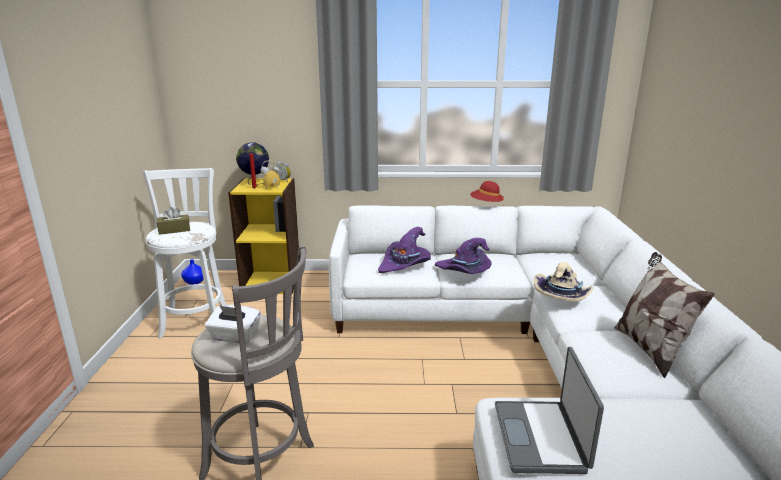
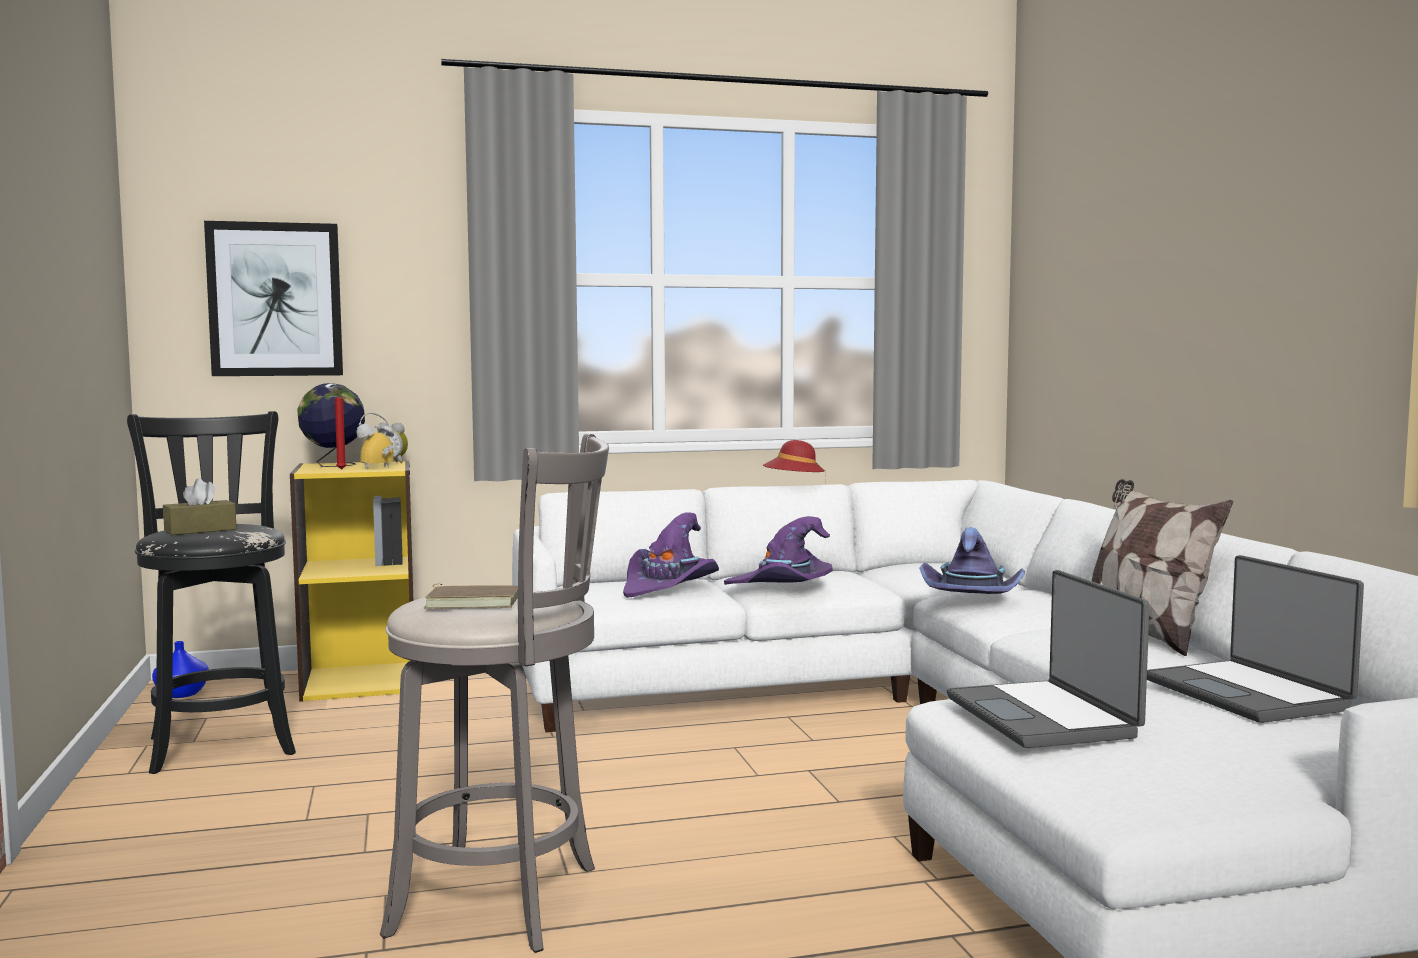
camera: 15 degrees left, 15 degrees down
white stool [143,168,226,339] -> black stool [127,411,296,774]
white tissue box [205,305,261,344] -> brown book [424,584,518,609]
beige hat [534,262,593,302] -> purple hat [919,527,1025,594]
none -> picture [204,221,343,376]
none -> laptop [1147,555,1364,723]

